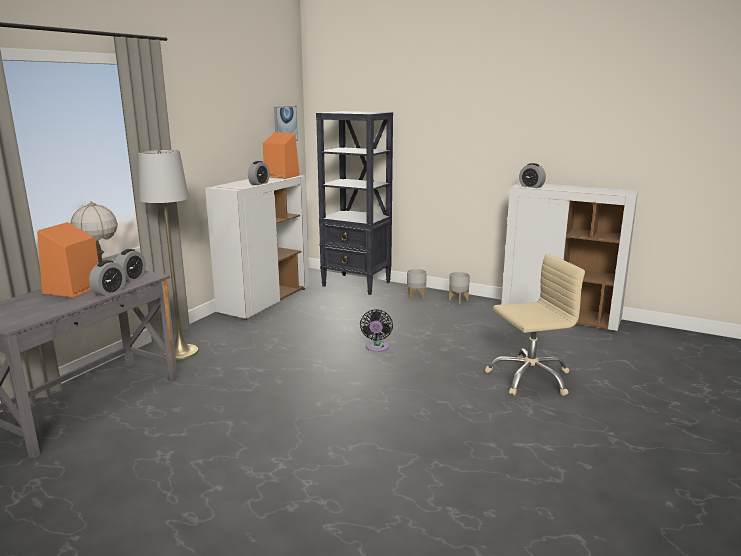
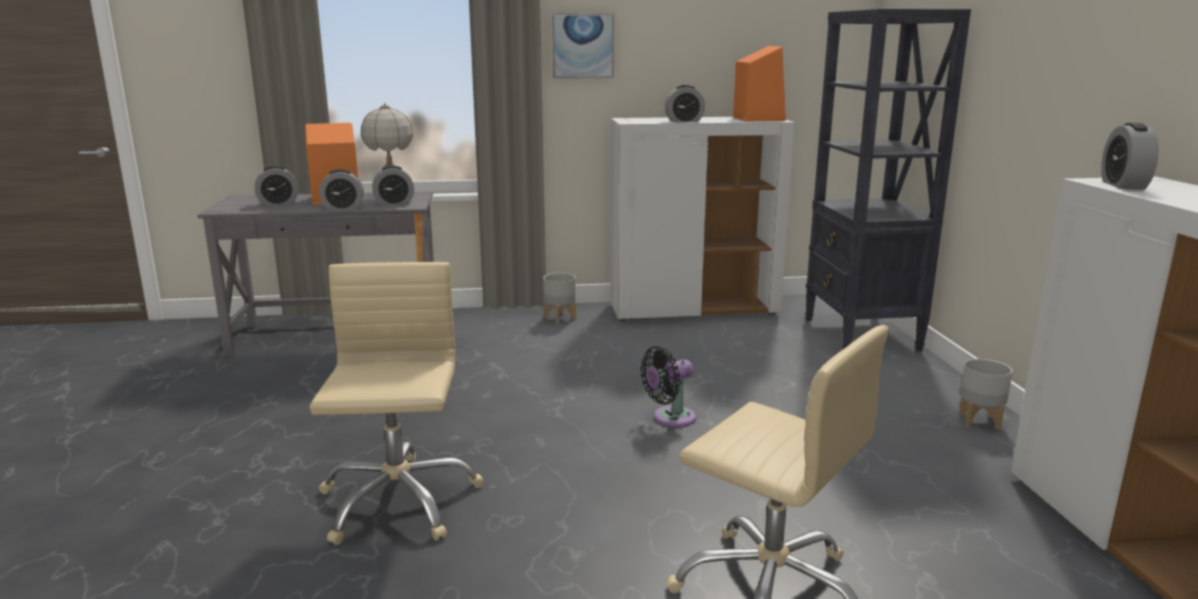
camera: 55 degrees right, 0 degrees up
grey floor lamp [138,150,199,360] -> none
picture [274,106,298,141] -> picture moved to [552,14,614,78]
grey planter [407,269,427,299] -> grey planter moved to [543,273,576,324]
none -> alarm clock [255,166,298,206]
none -> beige office chair [310,262,484,545]

